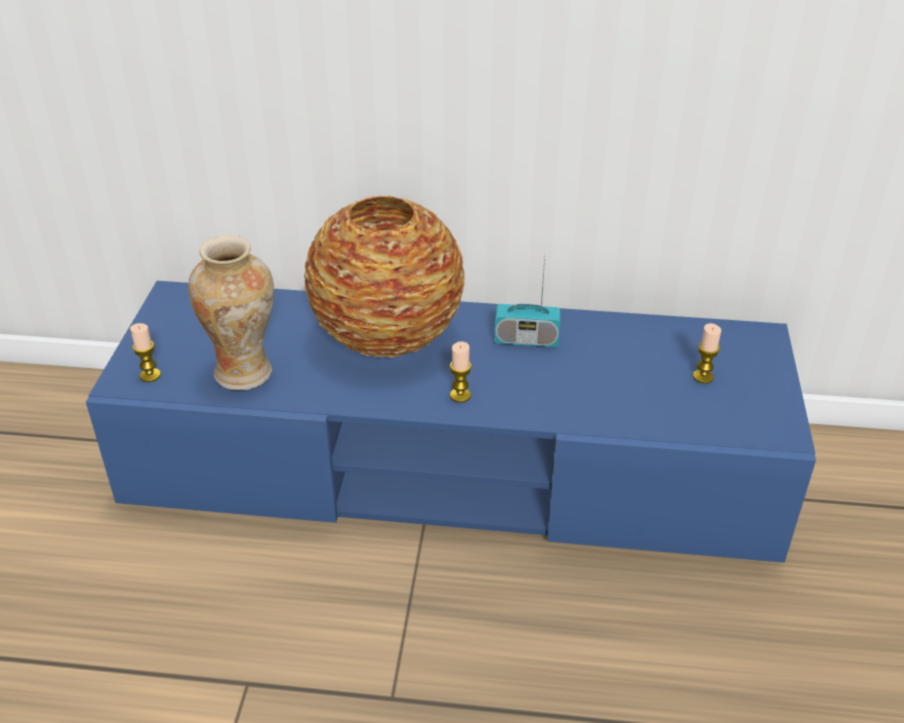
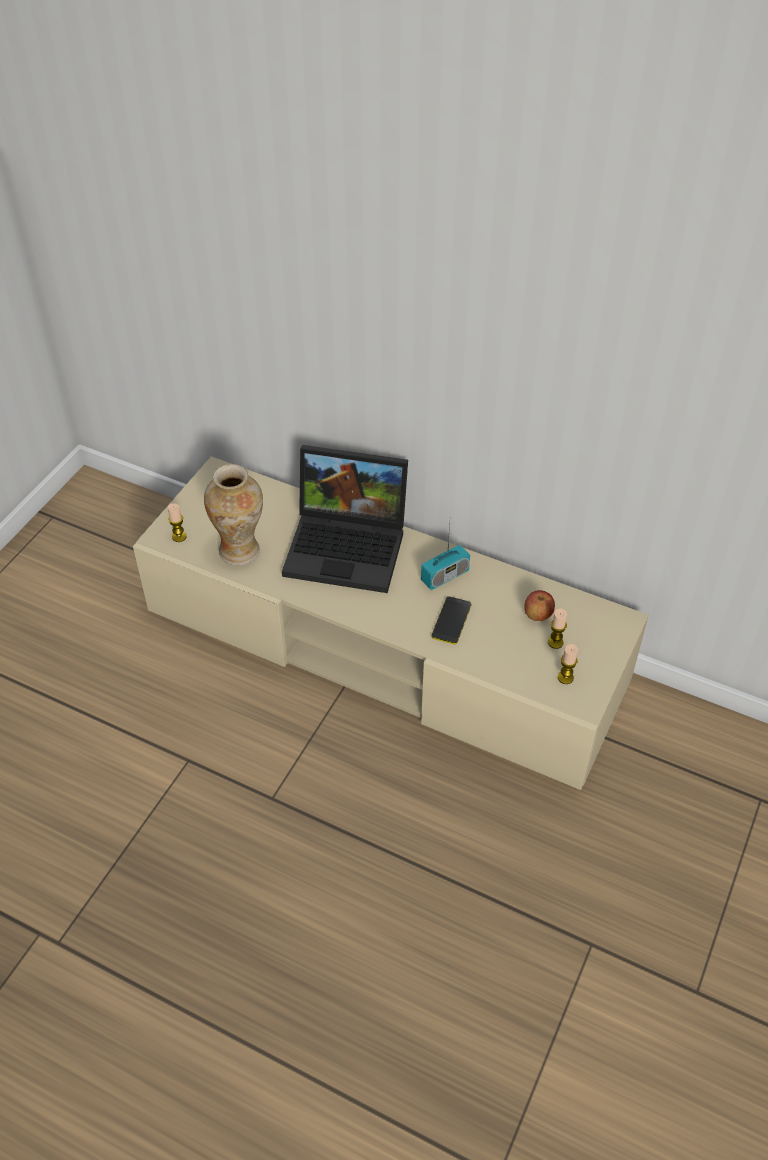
camera: 20 degrees right, 10 degrees up
blue tv stand [86,281,816,563] -> beige tv stand [133,456,649,790]
vase [304,195,465,357] -> laptop [282,445,408,593]
candle [450,341,472,403] -> candle moved to [558,644,578,684]
radio [494,258,561,347] -> radio turned 60 degrees counterclockwise [421,524,470,590]
none -> phone [432,596,471,644]
none -> apple [524,590,555,621]

